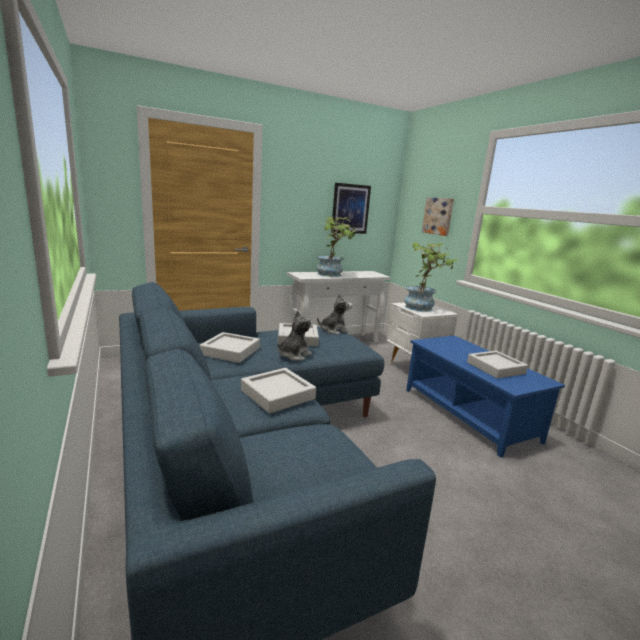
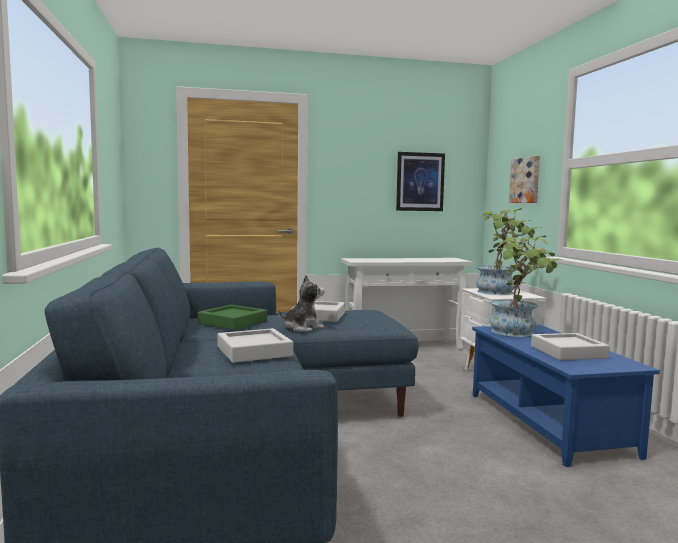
camera: 15 degrees right, 10 degrees down
grey tray [199,332,260,363] -> green tray [198,305,267,330]
potted plant [316,217,359,277] -> potted plant moved to [489,236,563,337]
plush toy [317,293,352,334] -> none

